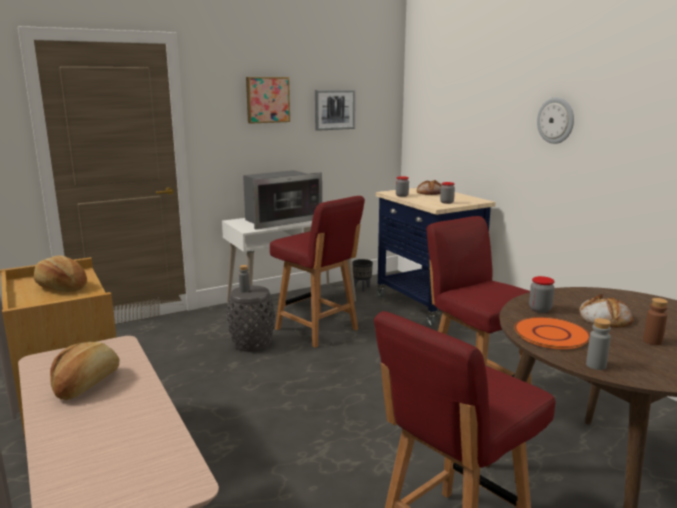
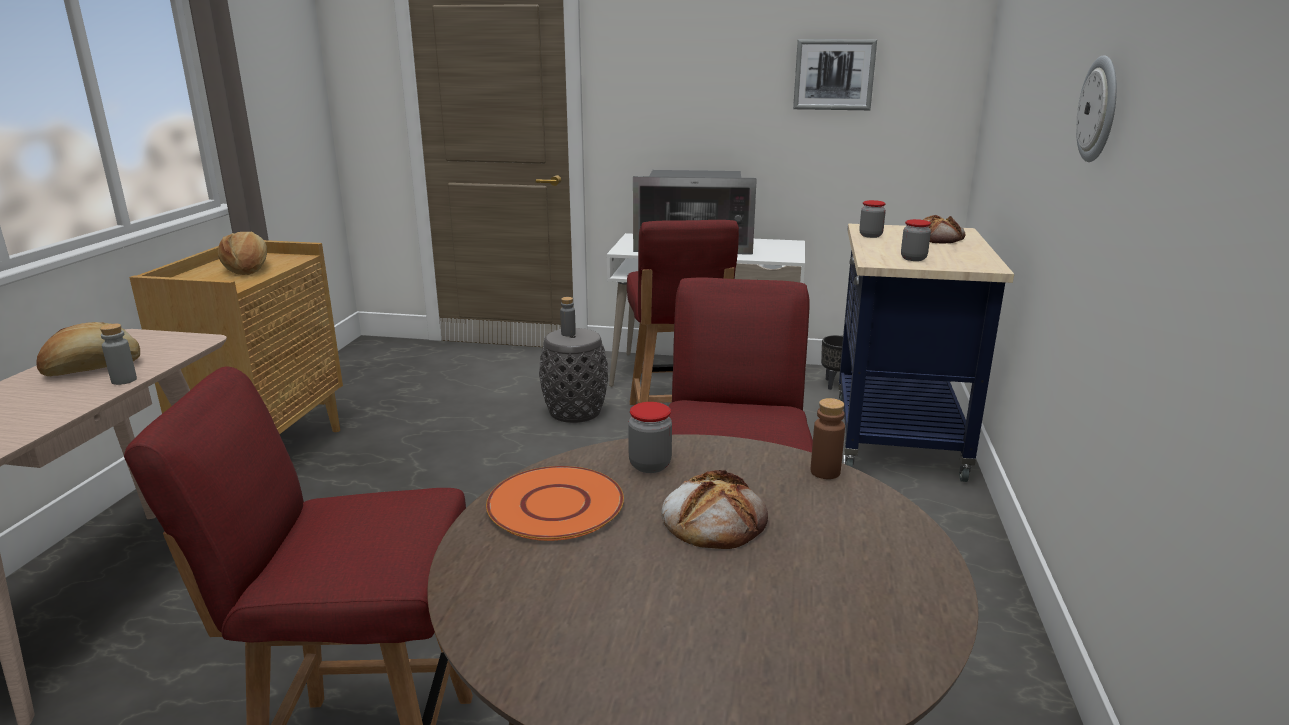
camera: 40 degrees right, 5 degrees up
picture [246,77,290,124] -> none
grey bottle [586,318,611,370] -> grey bottle moved to [100,324,137,385]
brown bottle [643,298,668,345] -> brown bottle moved to [811,398,845,479]

